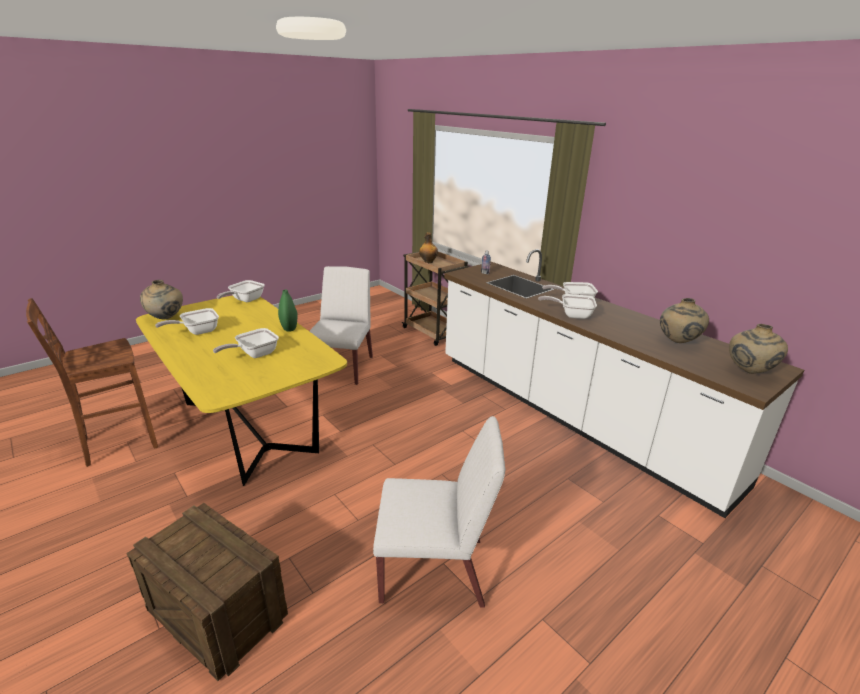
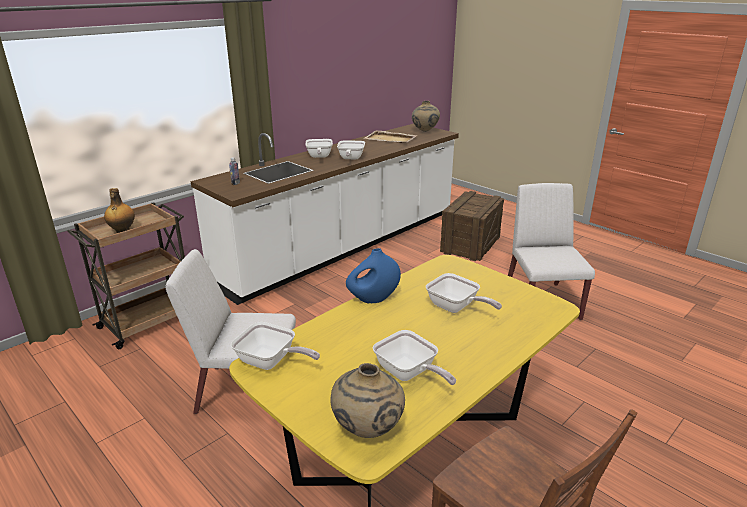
camera: 95 degrees left, 0 degrees up
crate [126,503,288,681] -> crate moved to [440,191,504,262]
green vase [278,290,298,332] -> blue vase [346,248,401,304]
beige vase [660,298,709,343] -> beige tray [365,131,417,143]

